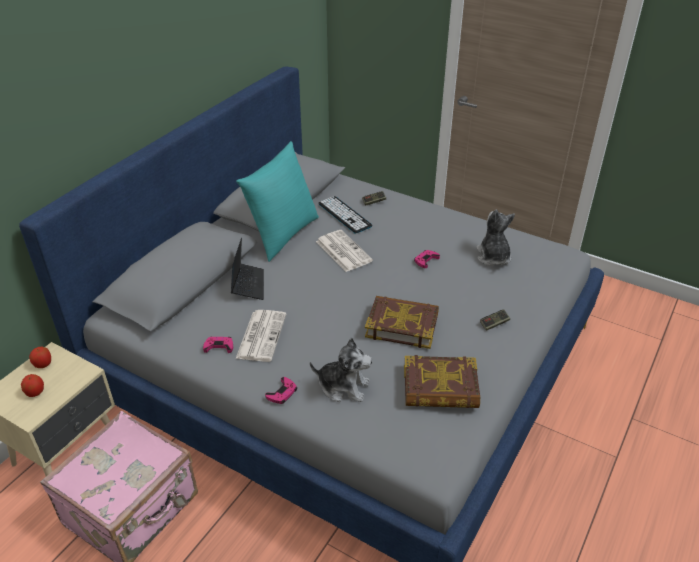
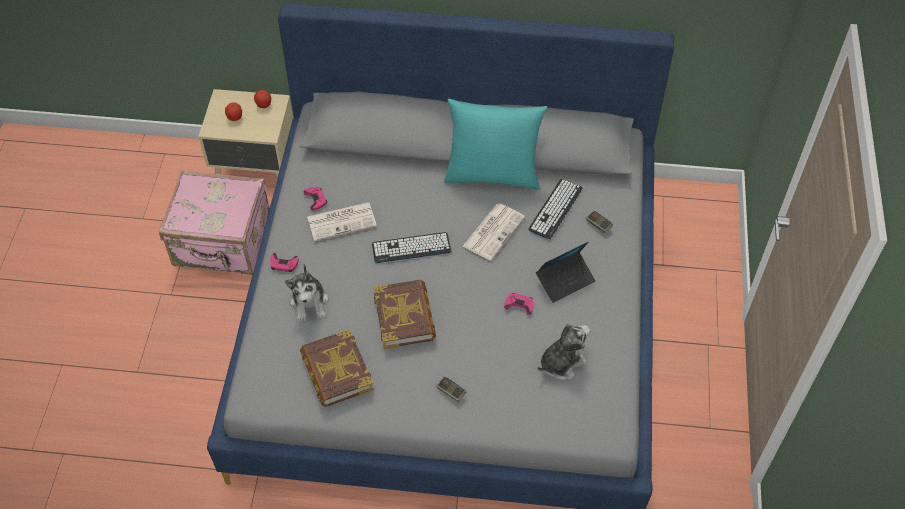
camera: 65 degrees right, 15 degrees up
laptop [231,238,264,300] -> laptop moved to [536,242,596,303]
none -> keyboard [372,232,451,263]

